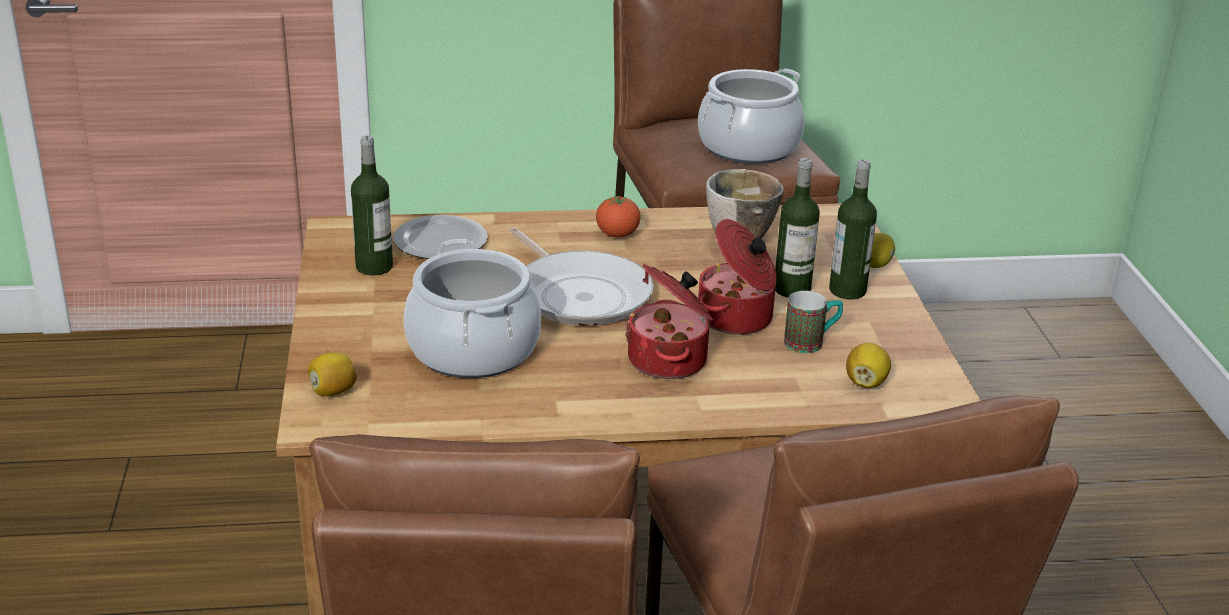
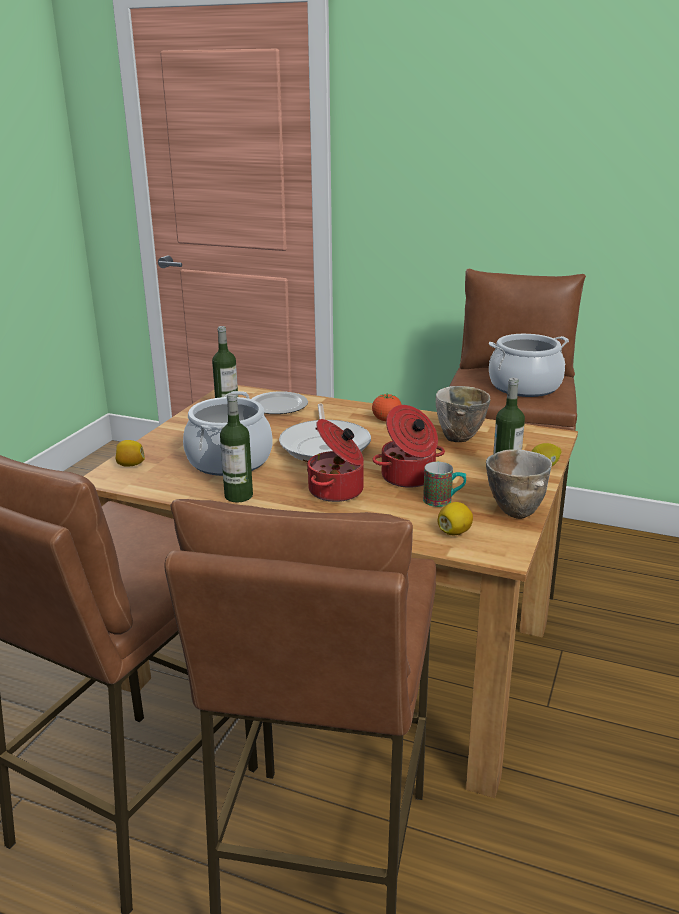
camera: 30 degrees right, 5 degrees down
bottle [775,158,820,298] -> bottle moved to [220,393,253,502]
none -> bowl [486,449,552,519]

